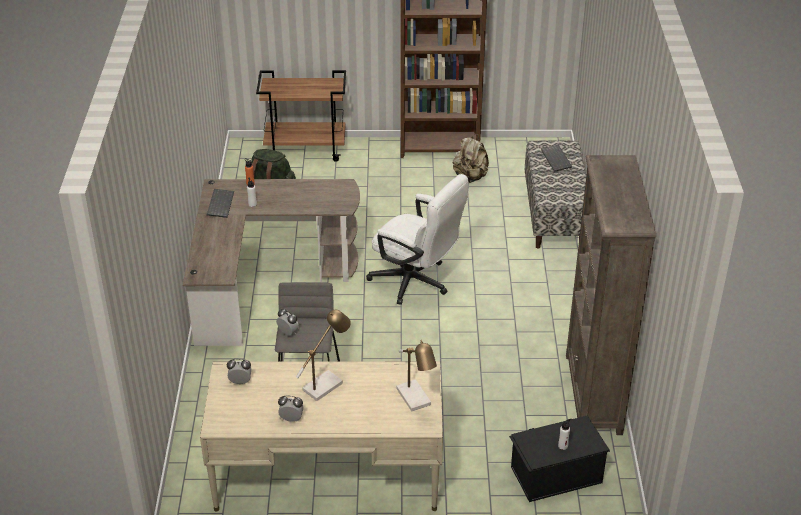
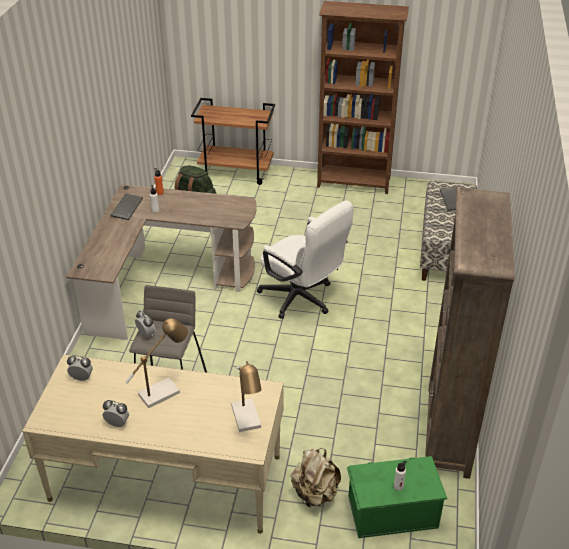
camera: 10 degrees right, 0 degrees up
beige backpack [453,134,489,183] -> beige backpack moved to [291,448,341,508]
black storage box [509,416,610,502] -> green storage box [347,456,447,538]

